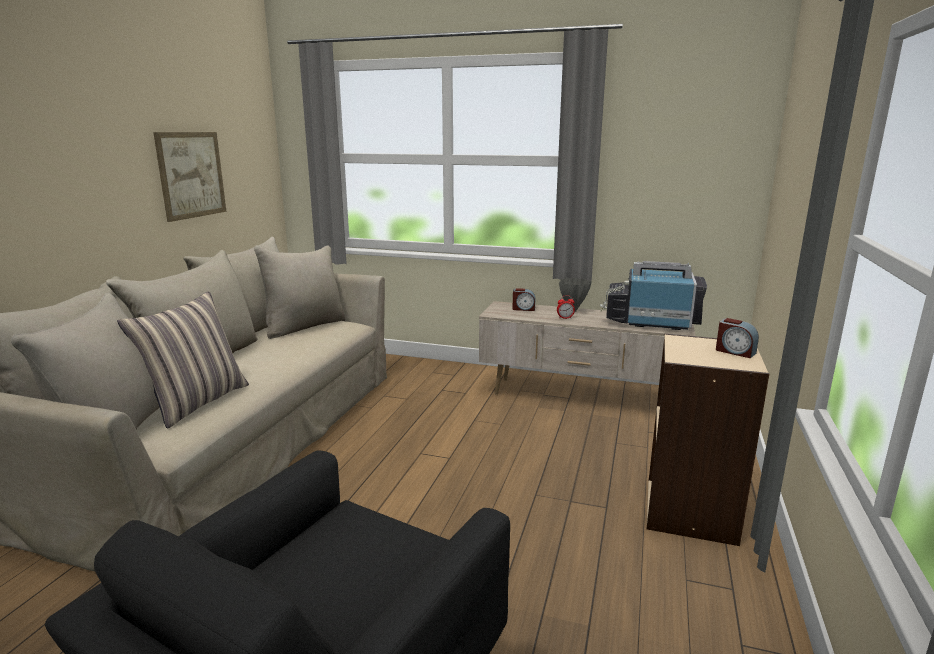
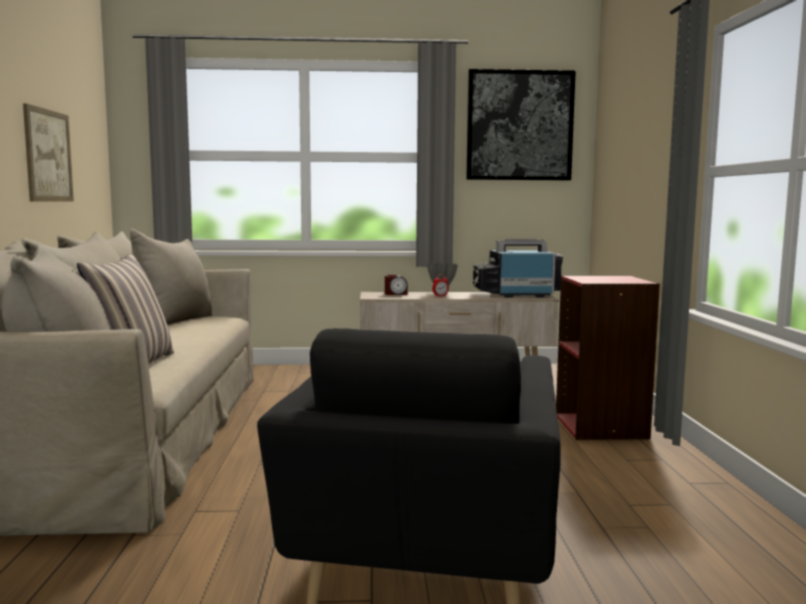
camera: 20 degrees left, 10 degrees down
beige bookcase [647,333,769,546] -> red bookcase [556,275,660,440]
alarm clock [716,318,759,359] -> none
none -> picture [466,69,576,180]

